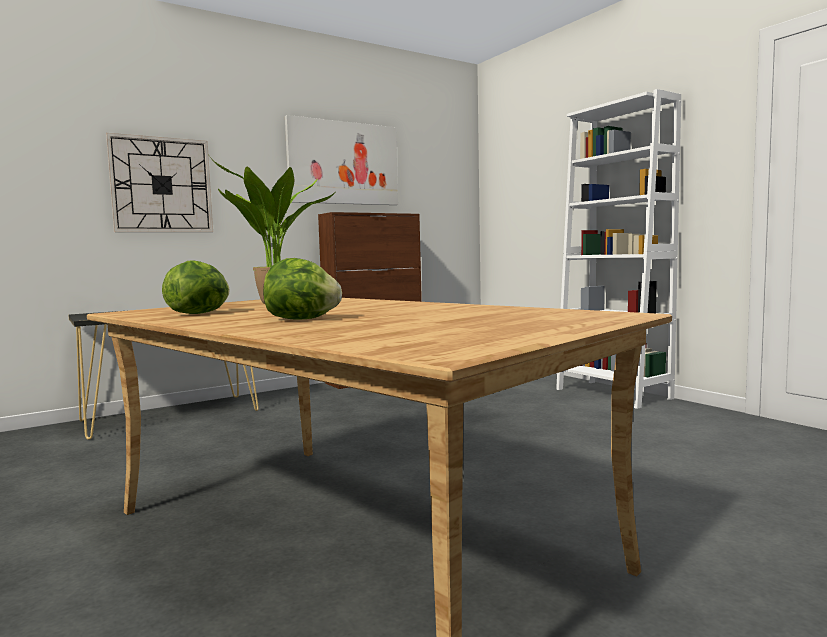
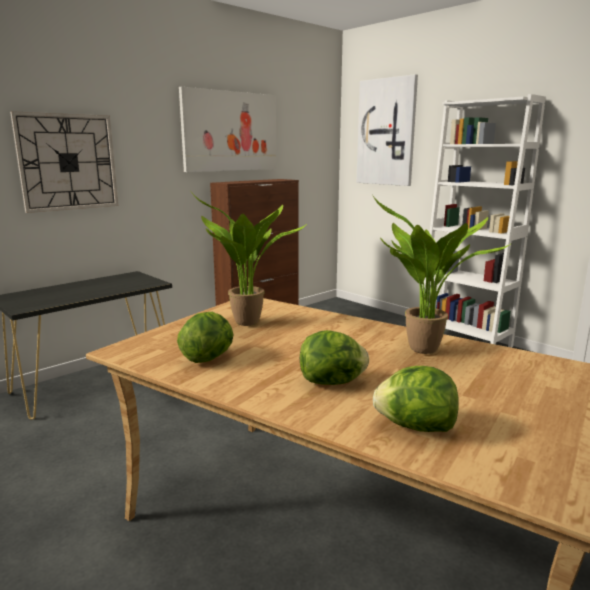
camera: 10 degrees left, 10 degrees up
none -> picture [356,74,418,186]
none -> potted plant [372,195,512,354]
none -> lettuce [373,366,459,432]

